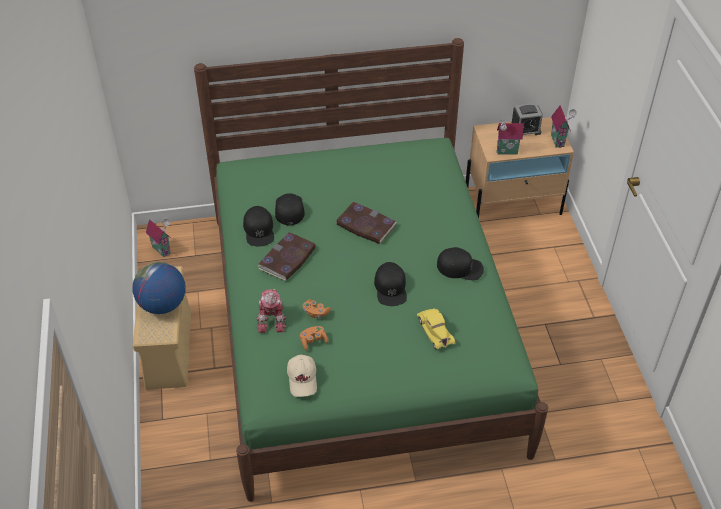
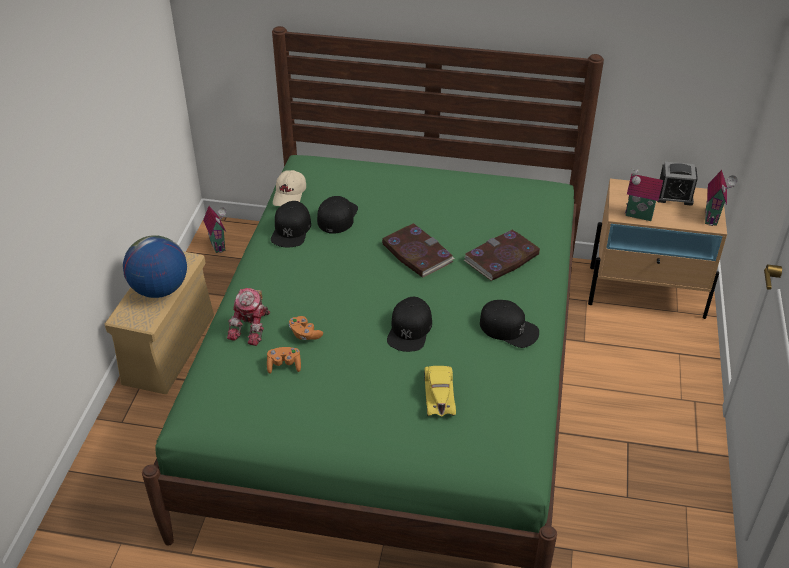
camera: 20 degrees right, 5 degrees down
book [259,232,316,281] -> book moved to [464,230,540,281]
beige cap [287,355,317,397] -> beige cap moved to [273,170,306,206]

